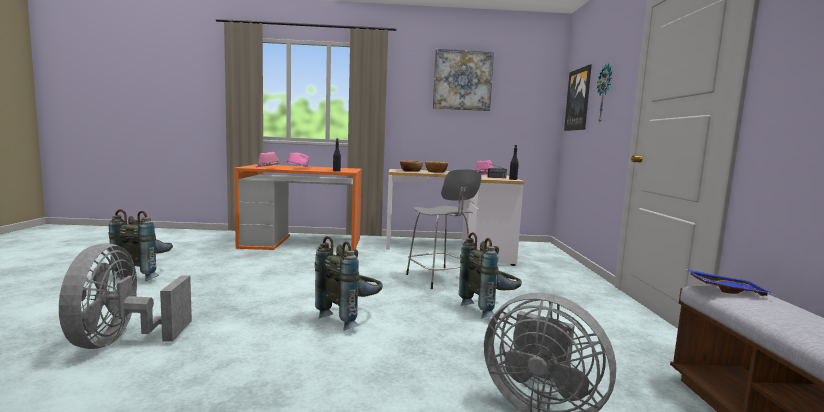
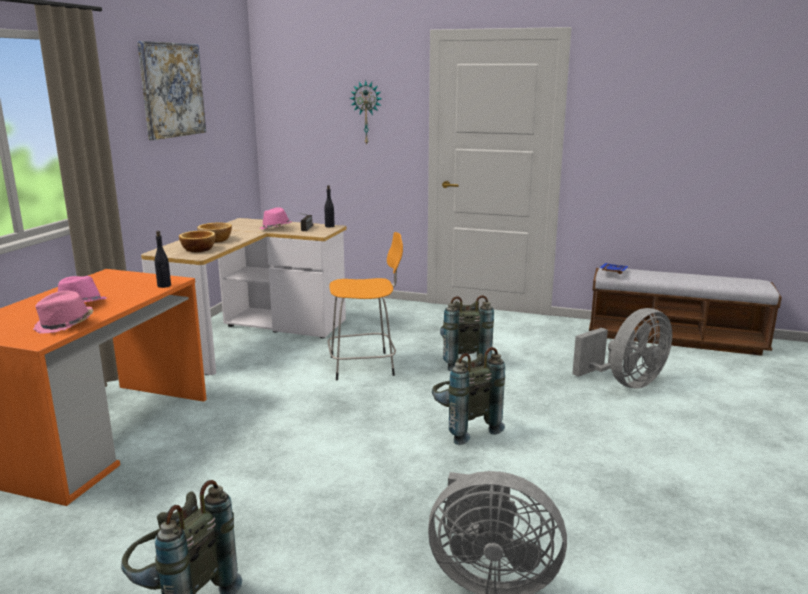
camera: 70 degrees left, 10 degrees up
grey stool [406,169,481,289] -> orange stool [328,232,403,380]
picture [564,64,592,131] -> none

